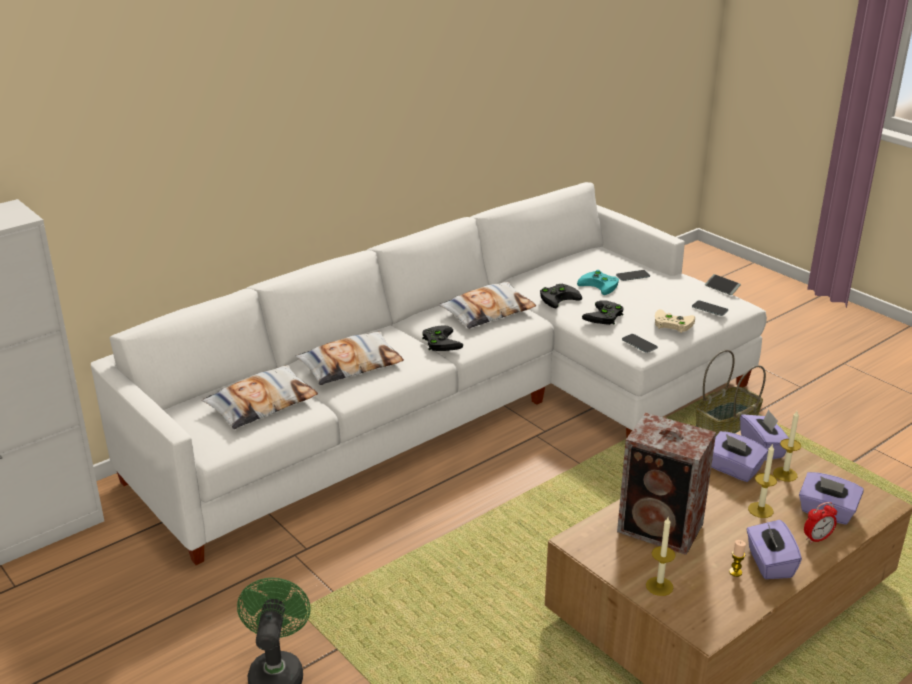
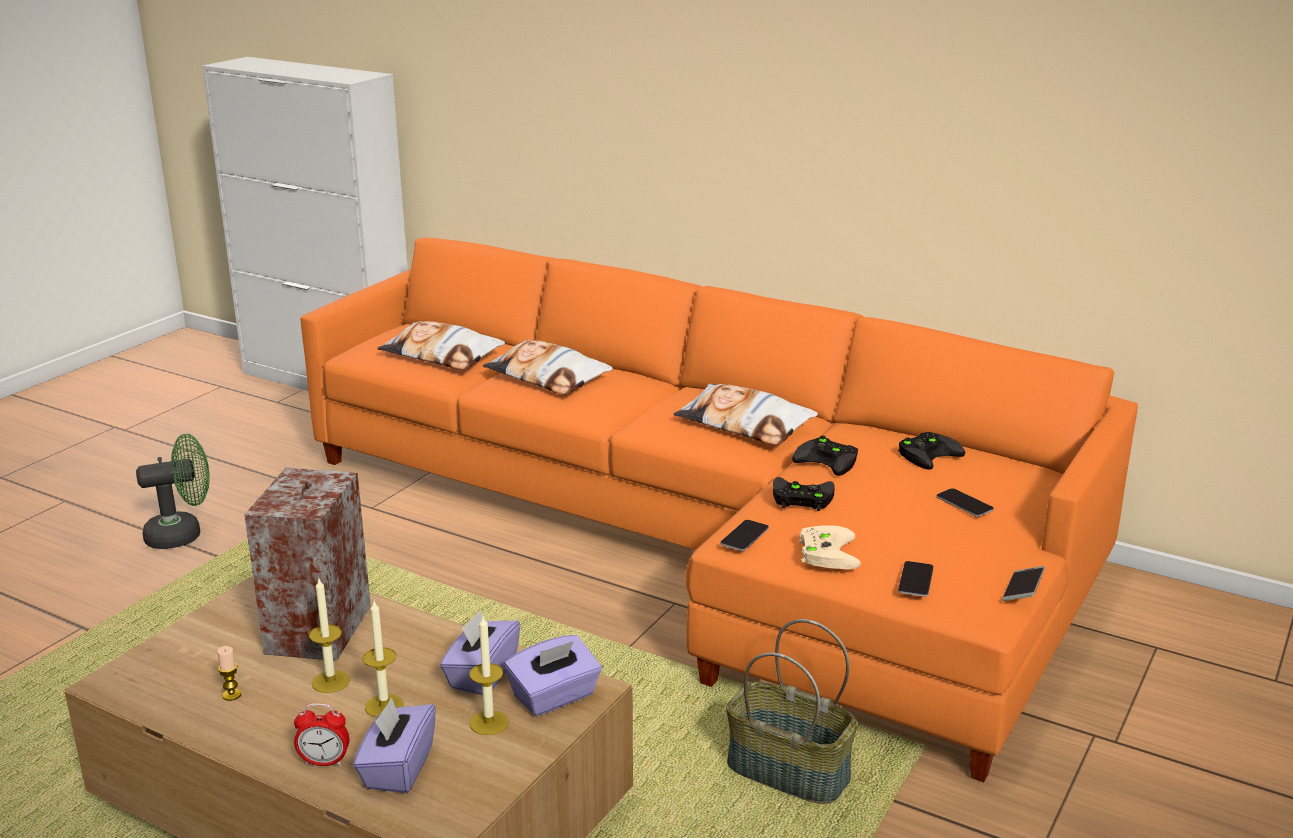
camera: 70 degrees right, 5 degrees down
white sofa [91,182,767,565] -> orange sofa [300,238,1138,782]
black game controller [422,325,463,351] -> black game controller moved to [899,432,965,470]
turquoise game controller [577,270,619,295] -> none
candle [646,517,676,596] -> candle moved to [309,579,350,693]
purple tissue box [746,520,802,579] -> none
alarm clock [804,502,837,544] -> alarm clock turned 45 degrees counterclockwise [294,703,350,766]

